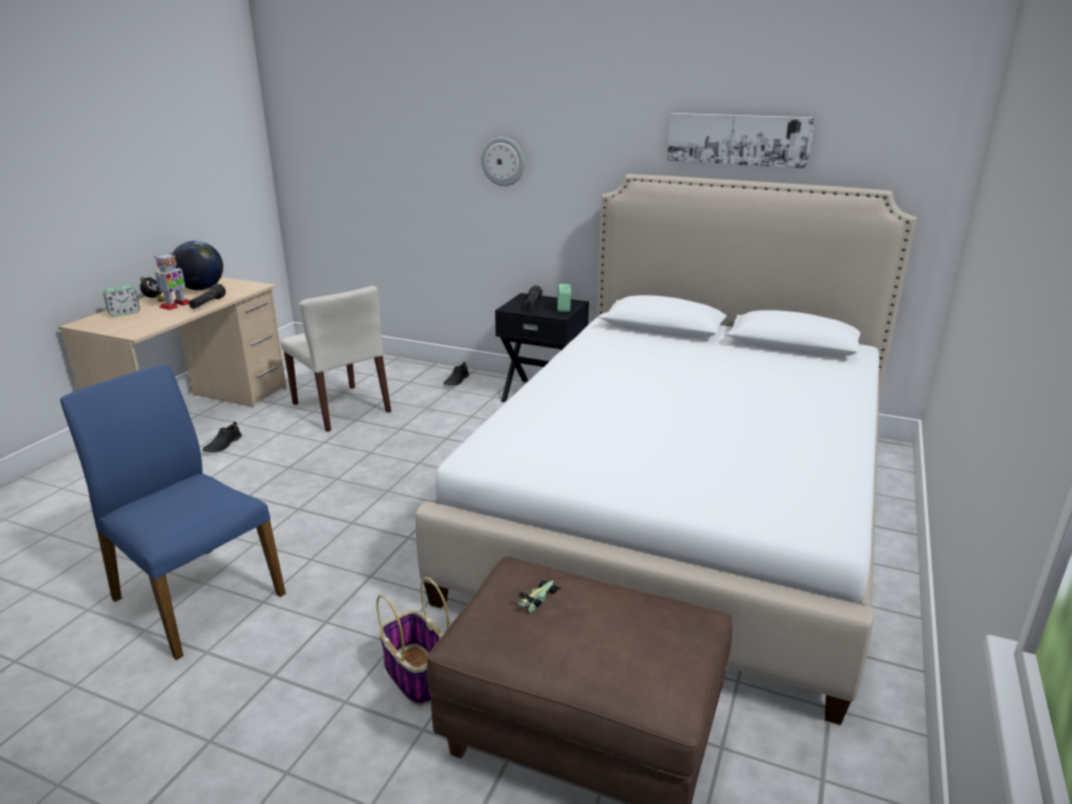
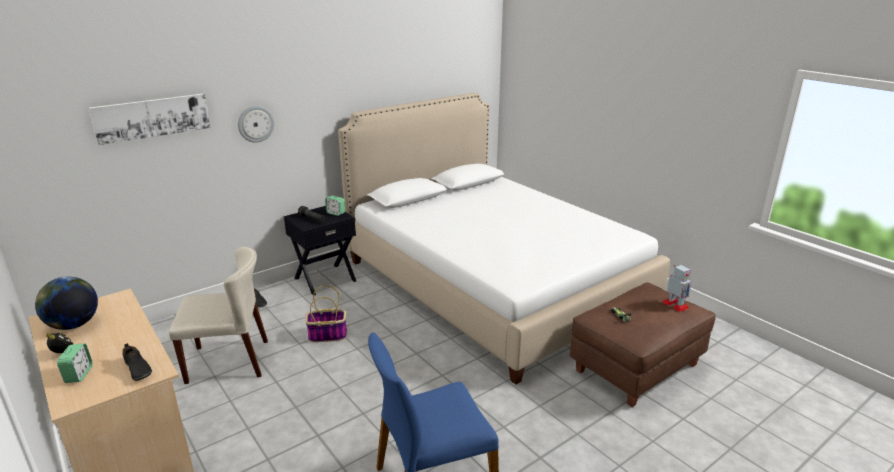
camera: 60 degrees left, 0 degrees up
toy robot [155,253,190,310] -> toy robot moved to [662,265,692,312]
black flashlight [189,284,226,309] -> none
black shoe [202,422,242,452] -> black shoe moved to [122,343,152,381]
basket [376,577,449,706] -> basket moved to [305,285,347,342]
picture [667,113,815,169] -> picture moved to [89,93,211,145]

